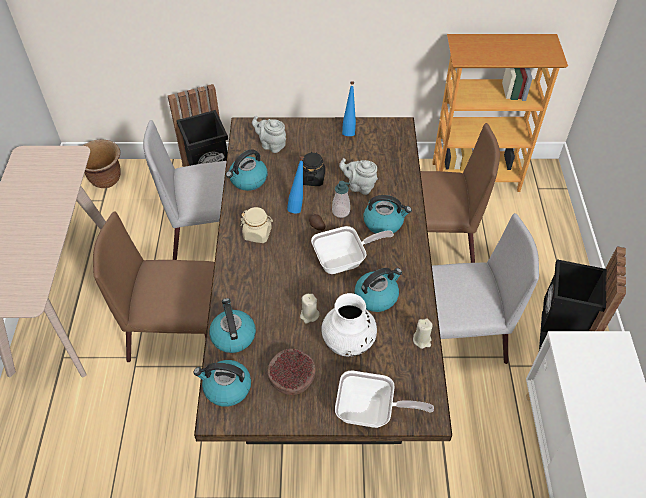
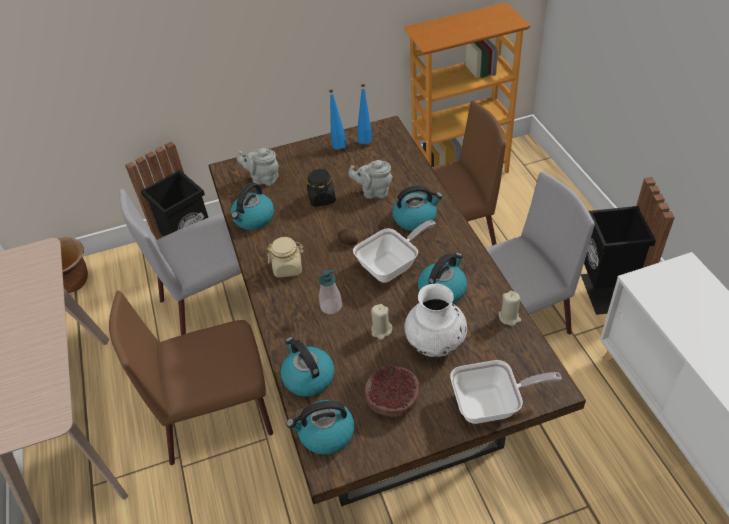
camera: 15 degrees left, 5 degrees down
blue bottle [287,156,304,213] -> blue bottle moved to [357,84,372,144]
soap dispenser [332,181,350,218] -> soap dispenser moved to [319,270,342,314]

